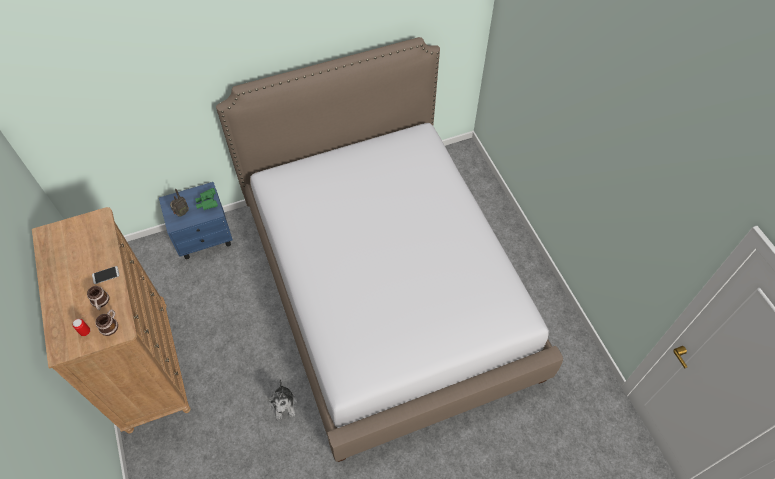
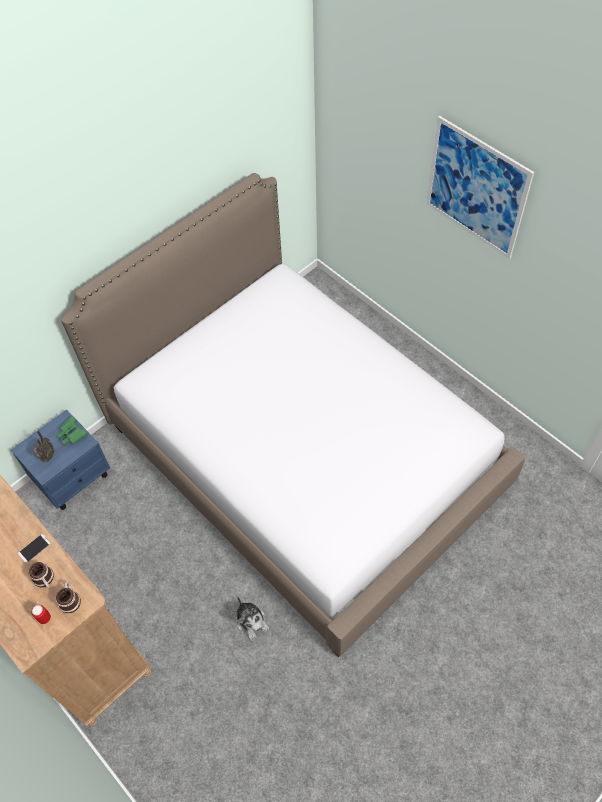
camera: 20 degrees left, 0 degrees up
none -> picture [426,116,534,259]

